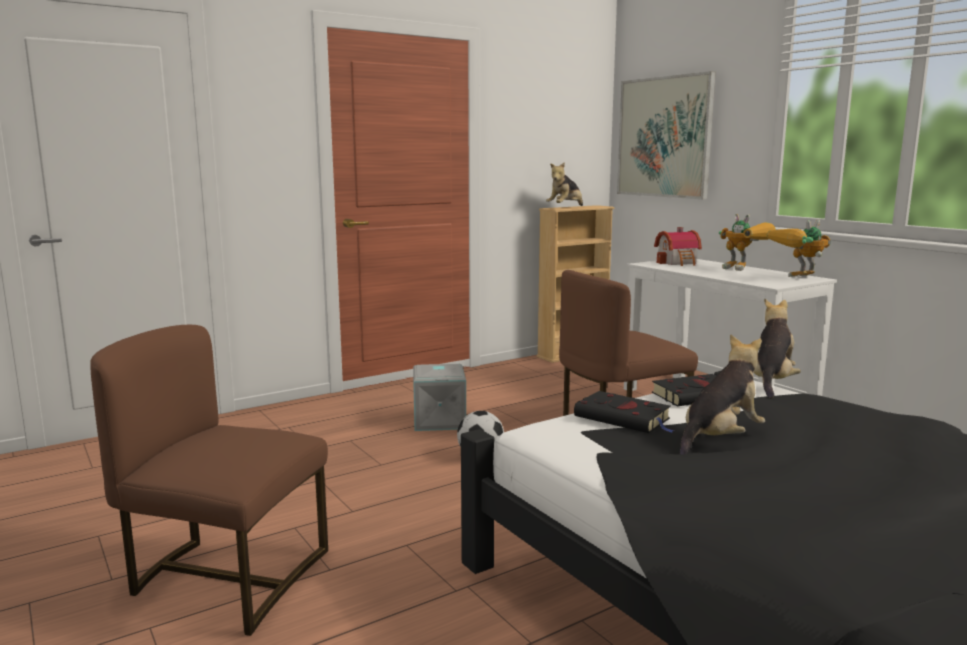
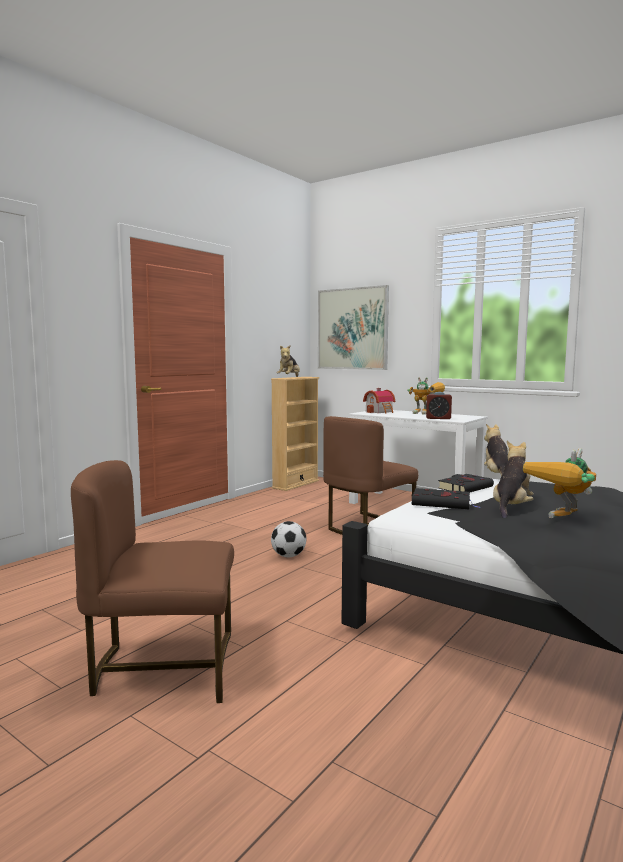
camera: 20 degrees left, 5 degrees down
grey storage box [413,364,466,431] -> none
toy robot [767,219,831,277] -> toy robot moved to [523,448,596,518]
none -> alarm clock [426,392,452,419]

